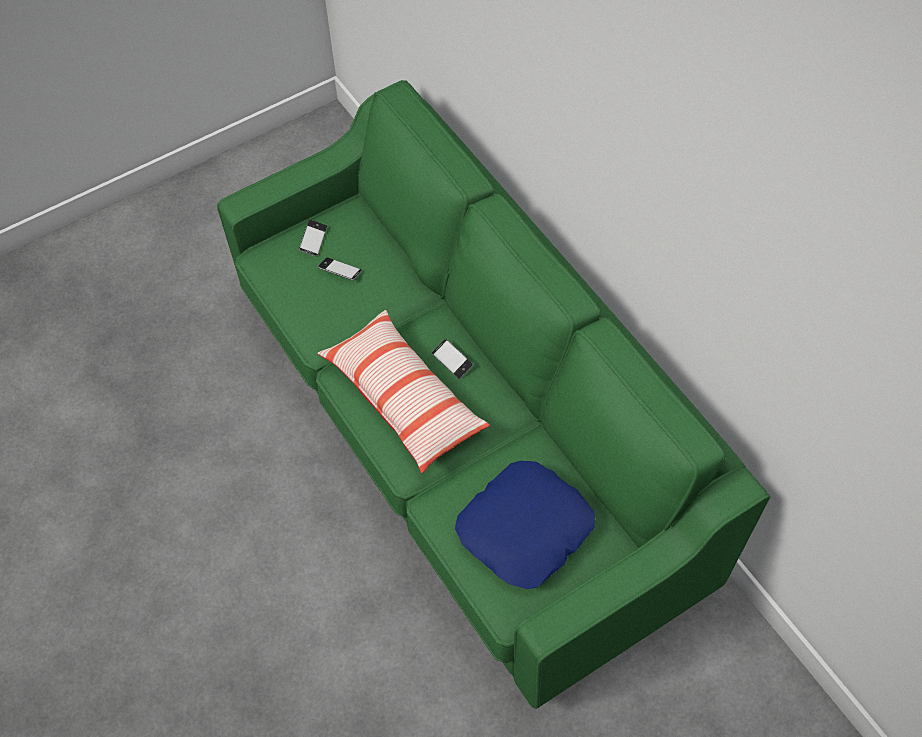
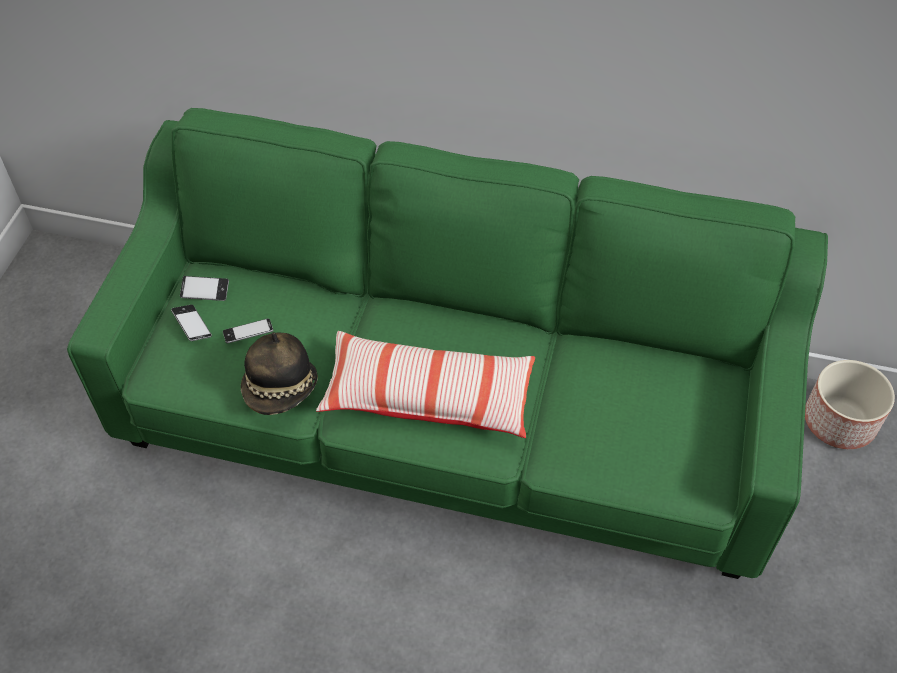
camera: 45 degrees left, 5 degrees down
phone [432,339,473,379] -> phone moved to [180,276,229,301]
blue pillow [455,461,595,589] -> none
none -> hat [241,332,318,415]
none -> planter [805,360,895,449]

